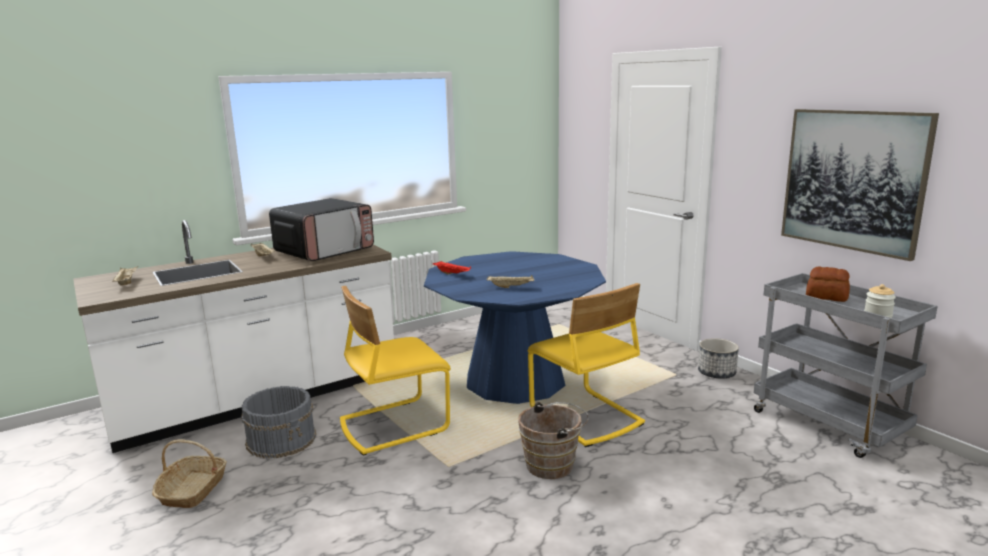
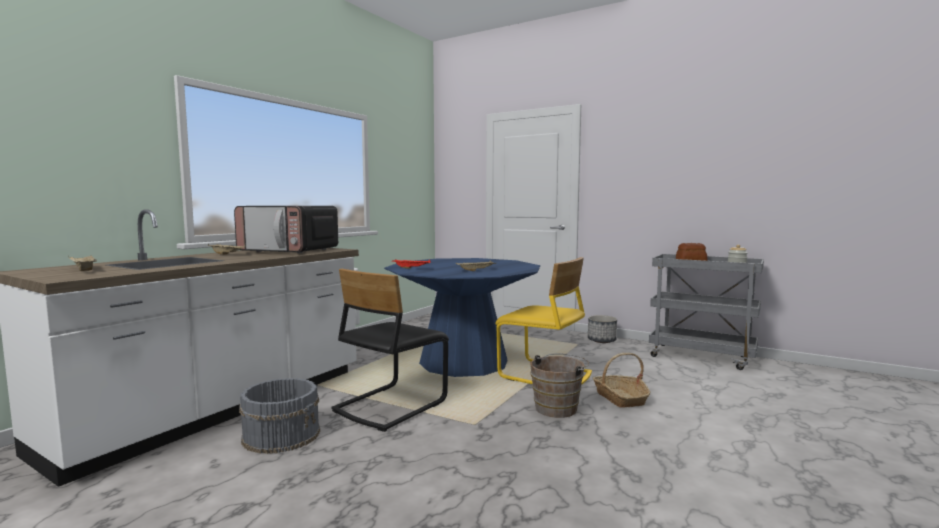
camera: 25 degrees left, 10 degrees down
basket [152,439,227,508] -> basket moved to [593,353,651,408]
microwave [269,198,374,261] -> microwave turned 90 degrees clockwise [234,206,338,253]
yellow chair [340,286,451,456] -> black chair [331,269,449,432]
picture [781,109,939,261] -> none

